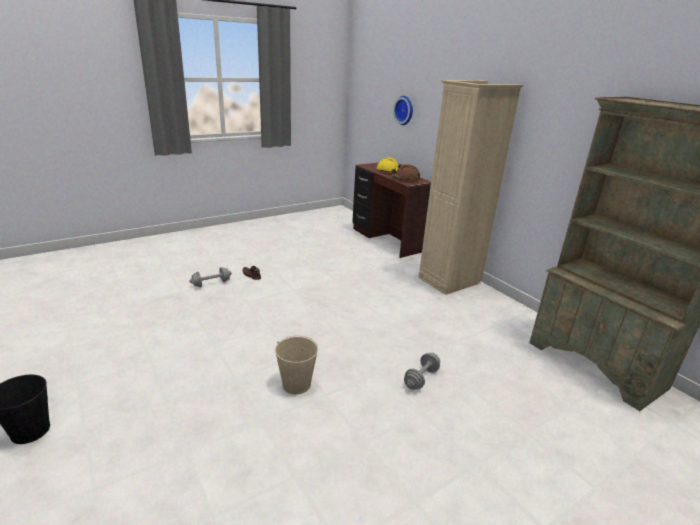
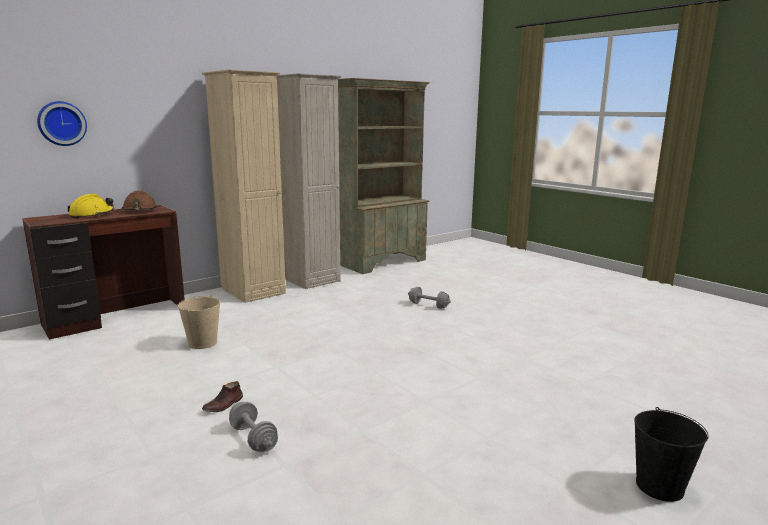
camera: 95 degrees left, 10 degrees down
beige bucket [275,336,318,394] -> beige bucket moved to [177,295,220,349]
none -> beige cabinet [277,74,341,289]

